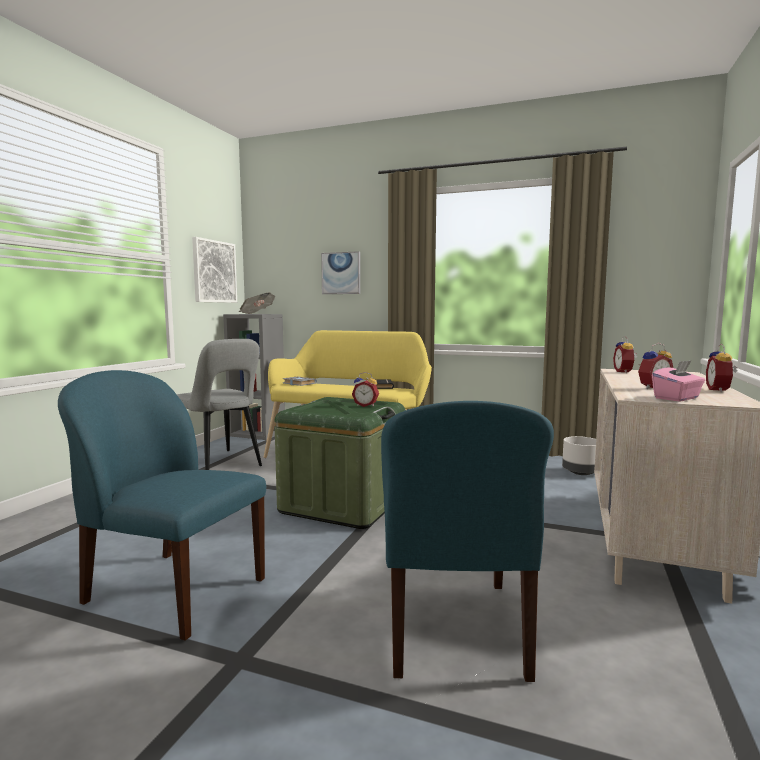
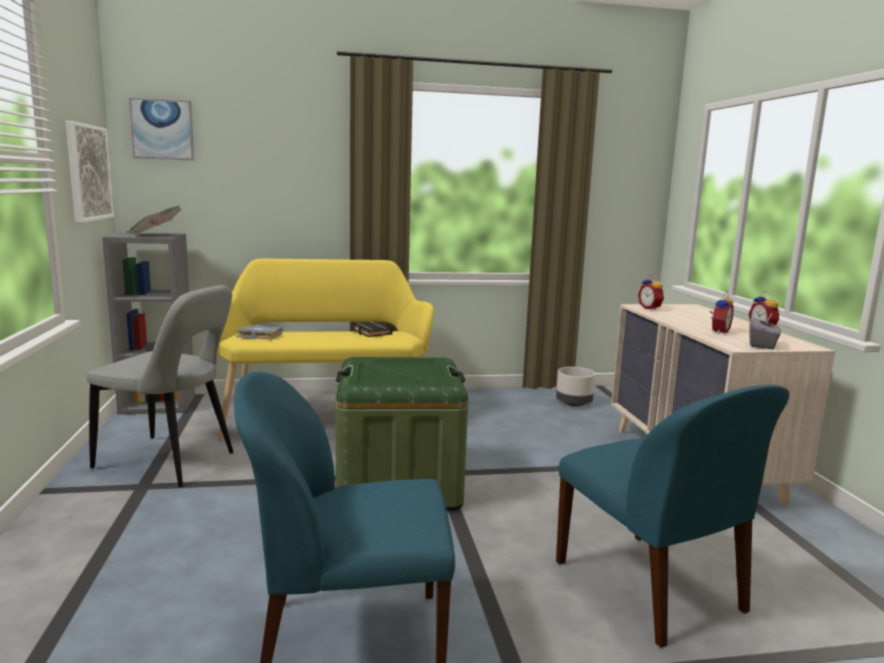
camera: 30 degrees left, 5 degrees up
picture [321,251,360,294] -> picture moved to [129,98,194,160]
alarm clock [352,372,379,407] -> none
pink tissue box [652,360,705,401] -> grey tissue box [749,313,781,349]

